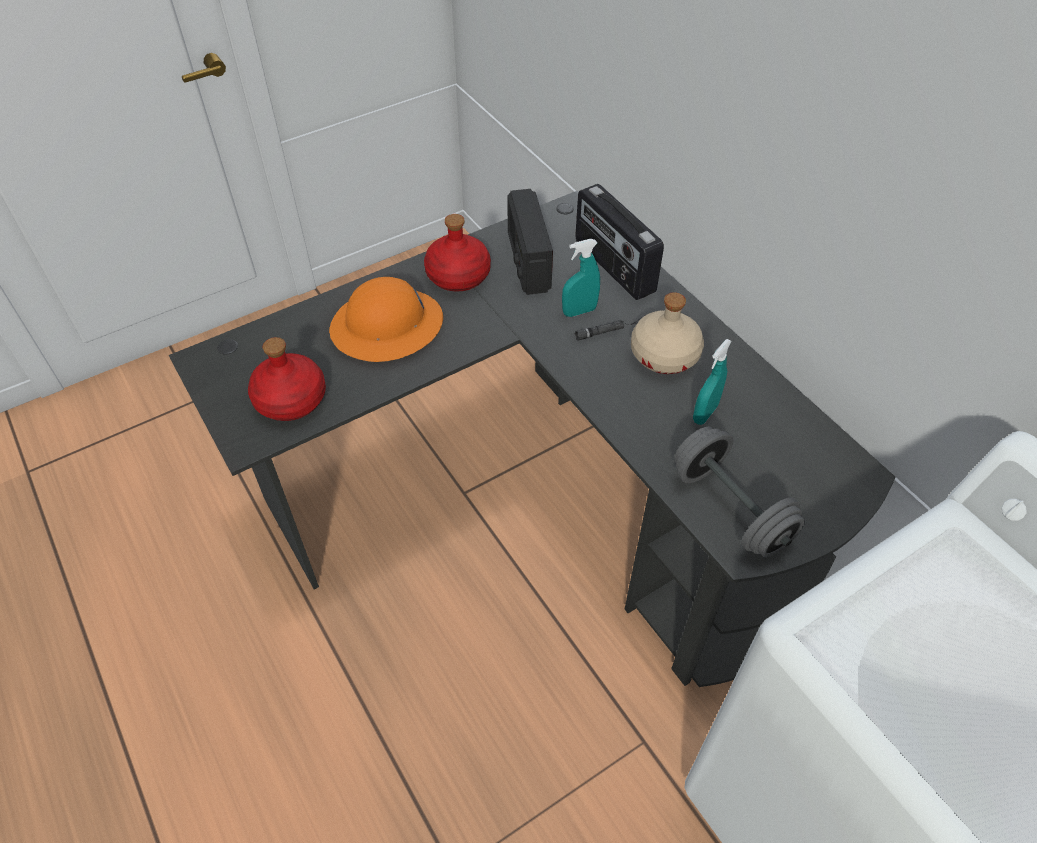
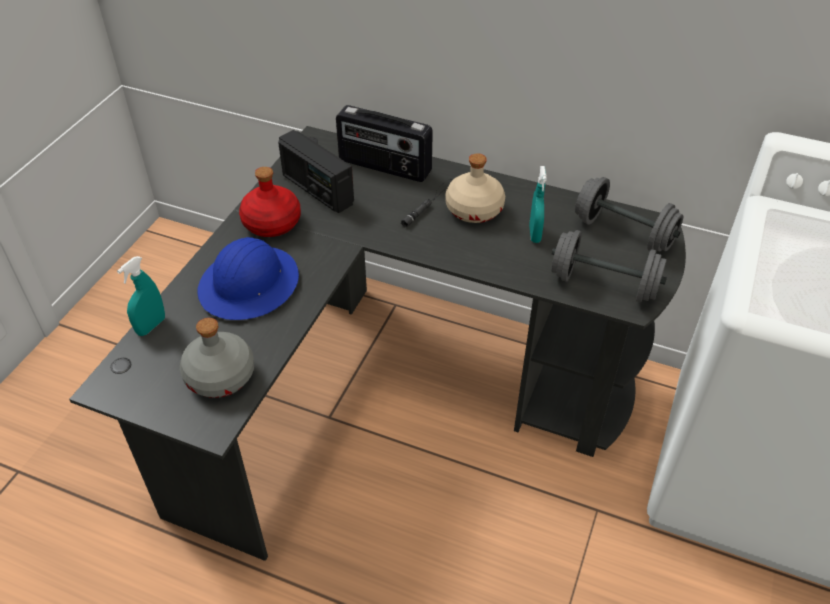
camera: 35 degrees left, 5 degrees down
red bottle [248,337,326,421] -> grey bottle [180,318,254,398]
orange hard hat [329,277,443,362] -> blue hard hat [197,237,299,320]
turquoise spray bottle [562,239,600,317] -> turquoise spray bottle moved to [117,256,165,336]
none -> grey dumbbell [575,177,683,252]

